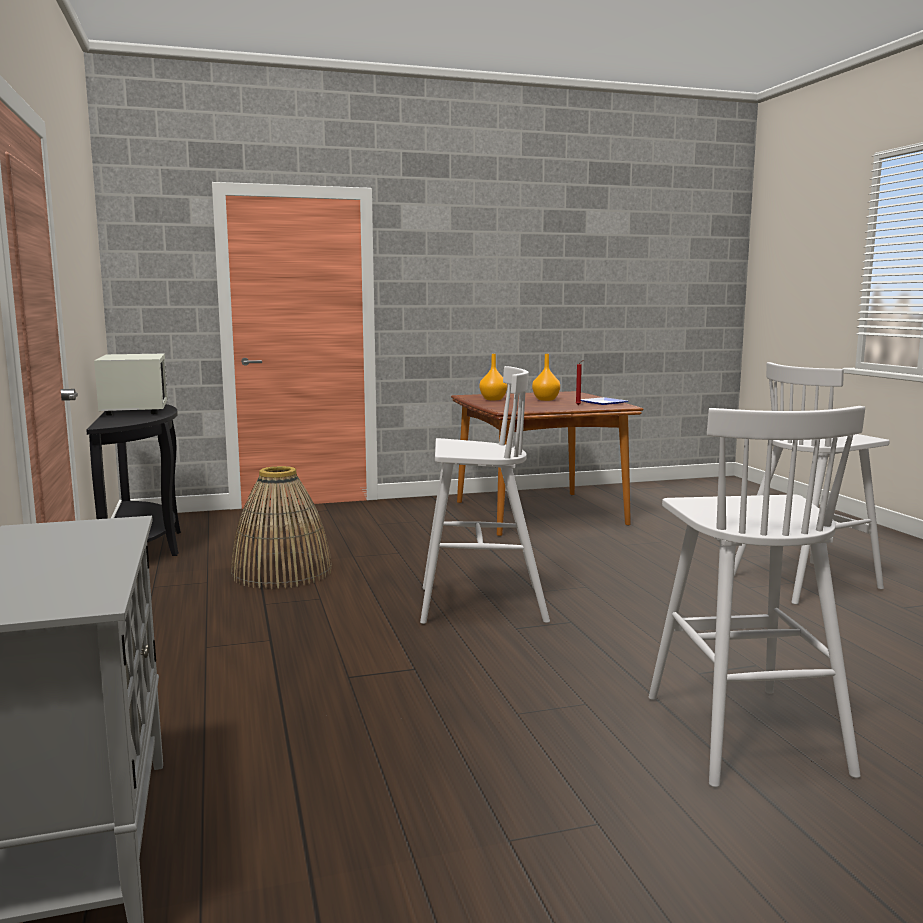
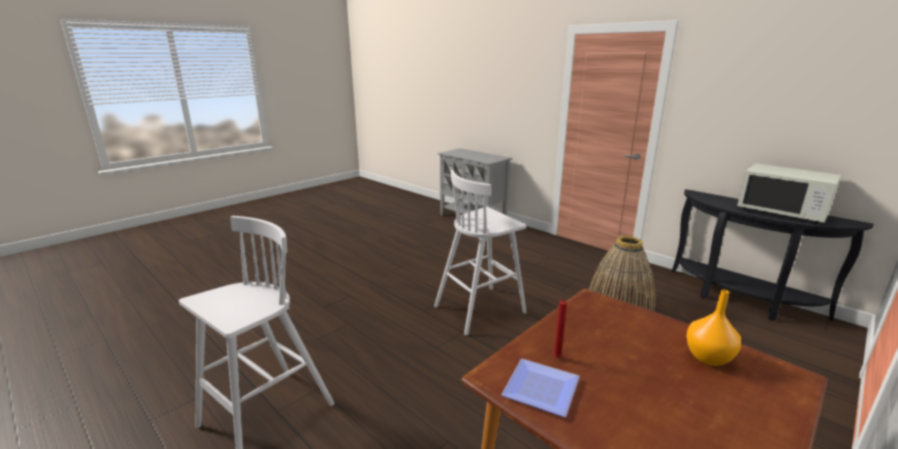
camera: 150 degrees right, 10 degrees up
orange vase [532,354,560,401] -> none
white stool [649,406,865,787] -> none

